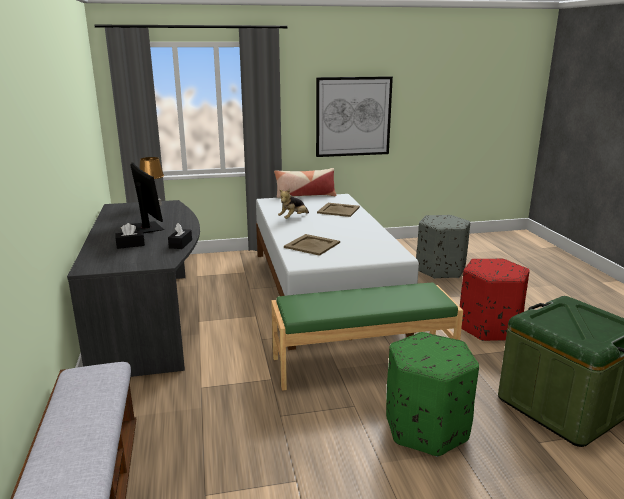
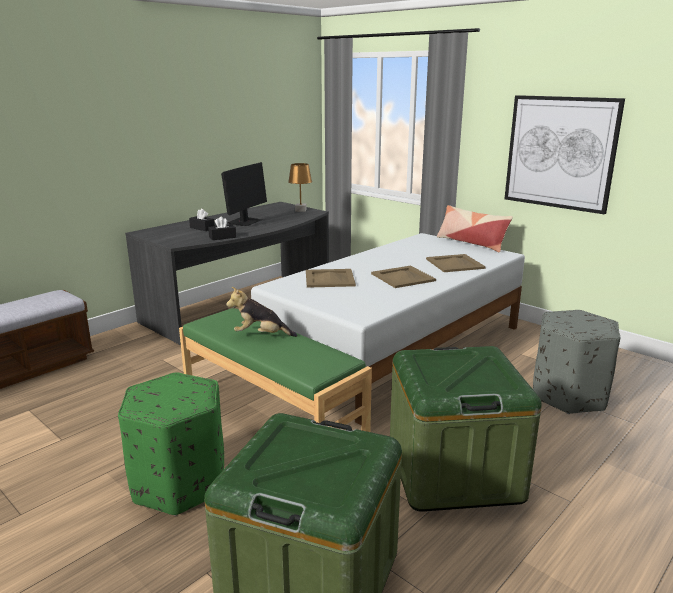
camera: 55 degrees right, 0 degrees up
plush toy [278,189,309,219] -> plush toy moved to [226,287,297,337]
red ottoman [460,259,530,341] -> green storage box [390,346,542,512]
none -> beige tray [371,266,436,288]

